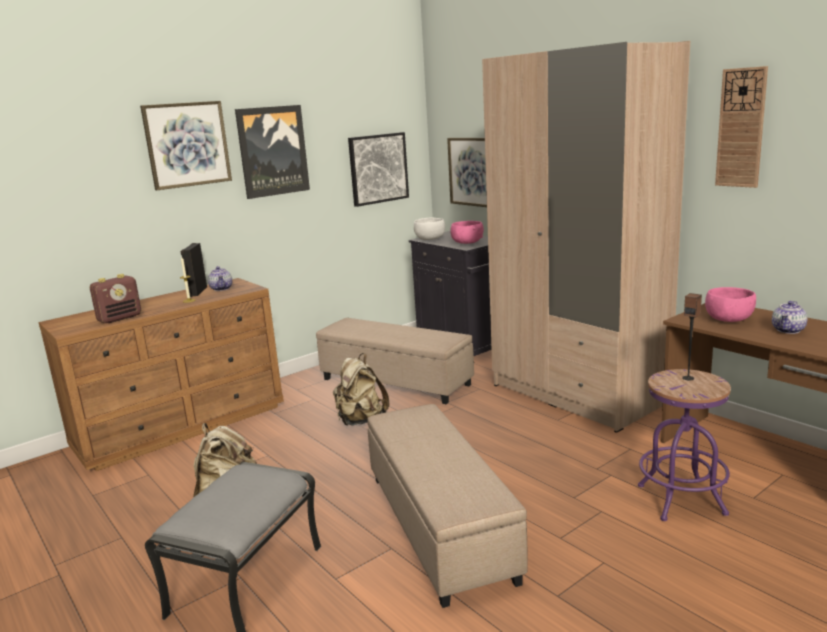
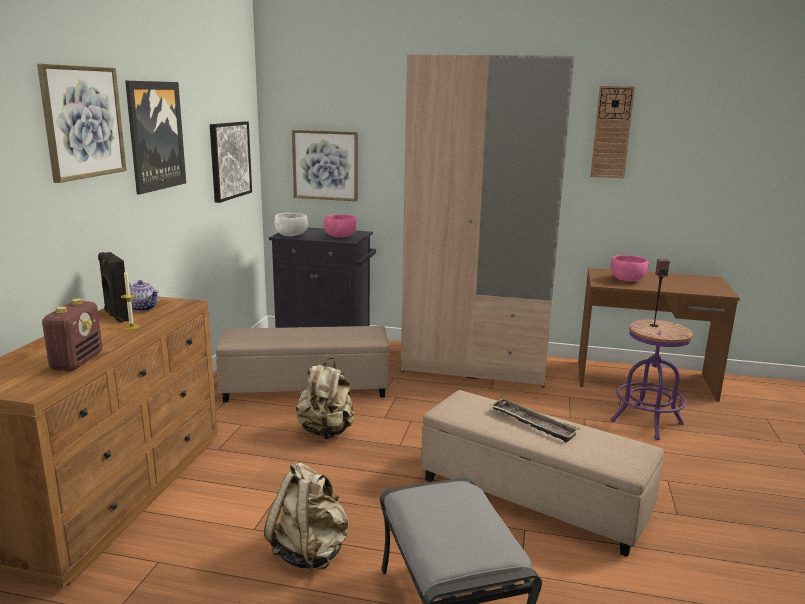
camera: 40 degrees left, 0 degrees up
teapot [772,301,807,334] -> none
none -> tray [491,398,580,442]

